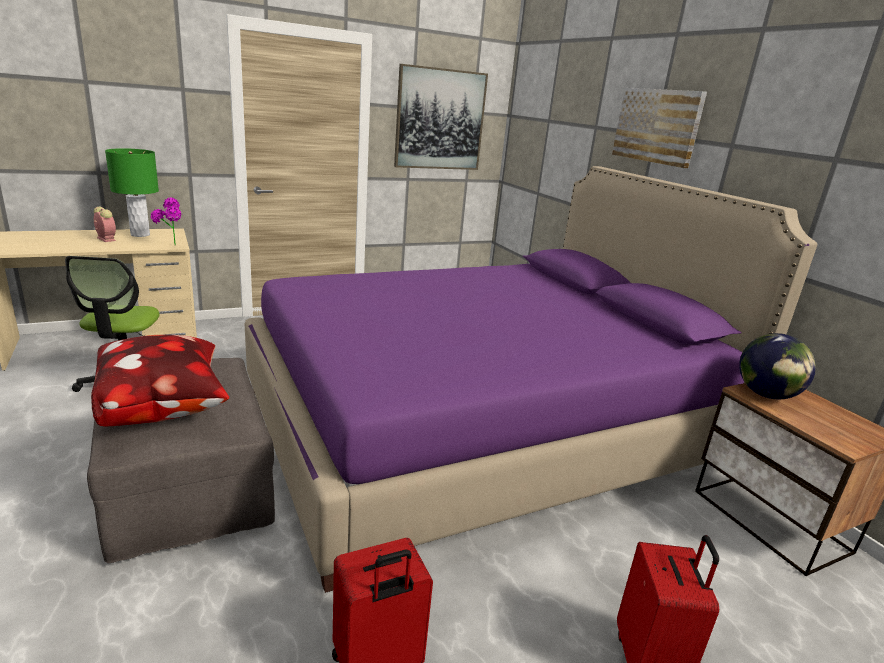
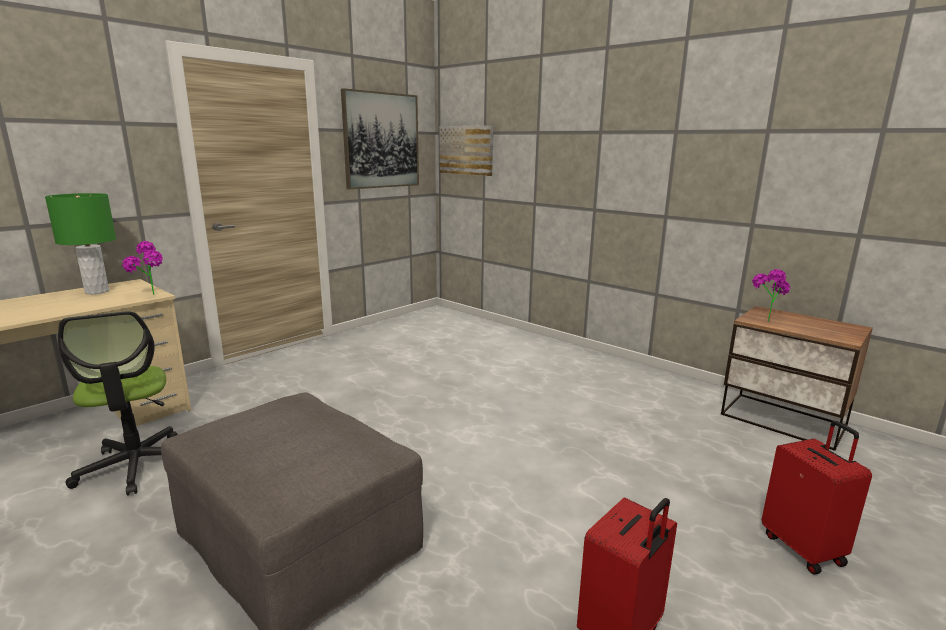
camera: 20 degrees left, 5 degrees down
pillow [91,335,229,426] -> none
alarm clock [94,207,116,242] -> none
purple bed [245,166,818,593] -> none
picture [612,88,707,168] -> picture moved to [439,125,493,176]
globe [739,333,816,399] -> potted plant [752,269,790,321]

